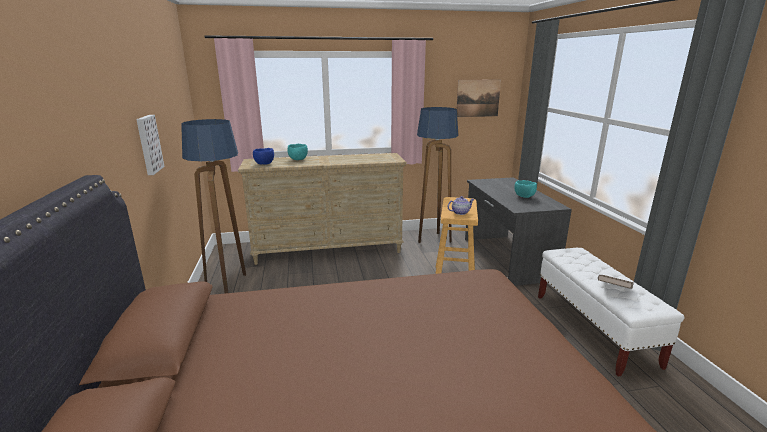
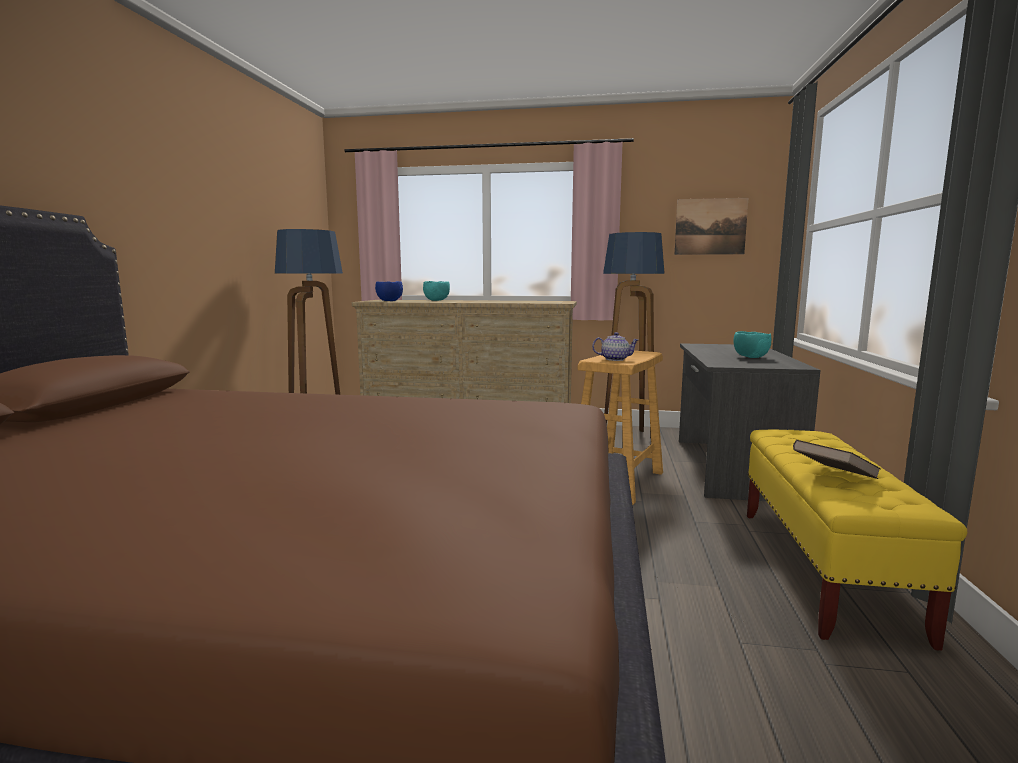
camera: 20 degrees right, 10 degrees down
picture [136,115,165,175] -> none
white bench [538,248,684,377] -> yellow bench [747,429,967,651]

